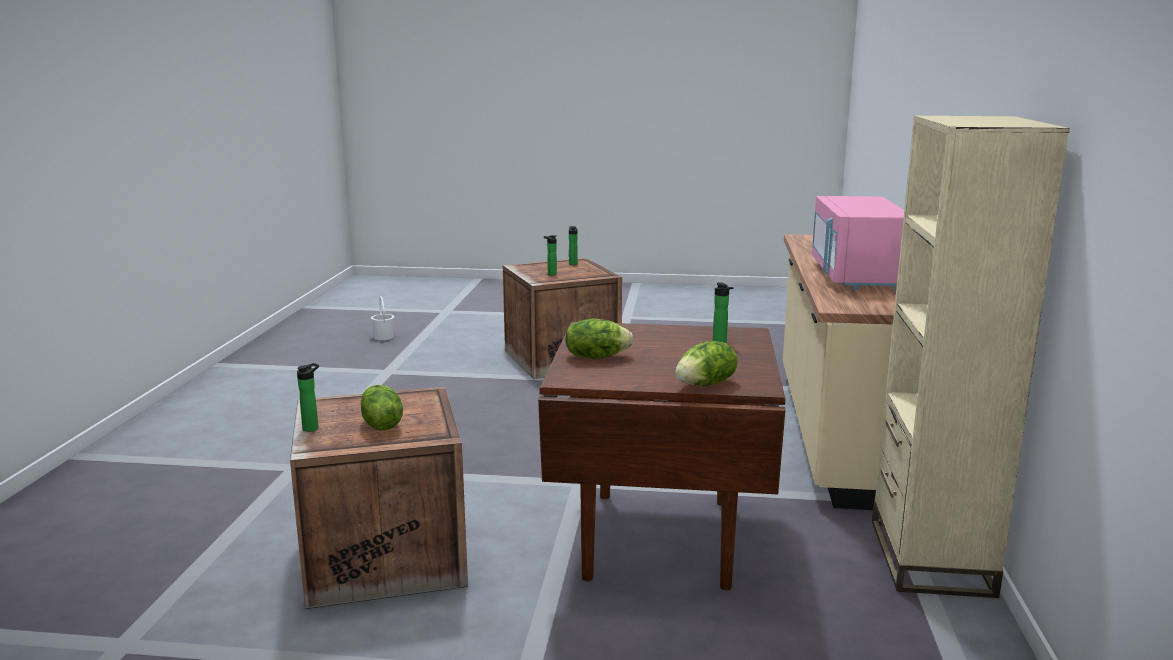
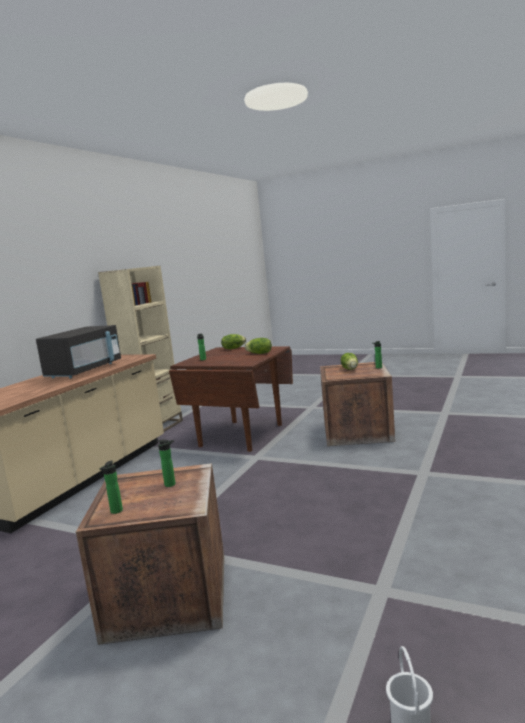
camera: 160 degrees left, 5 degrees down
pink microwave [812,196,904,291] -> black microwave [36,325,121,378]

